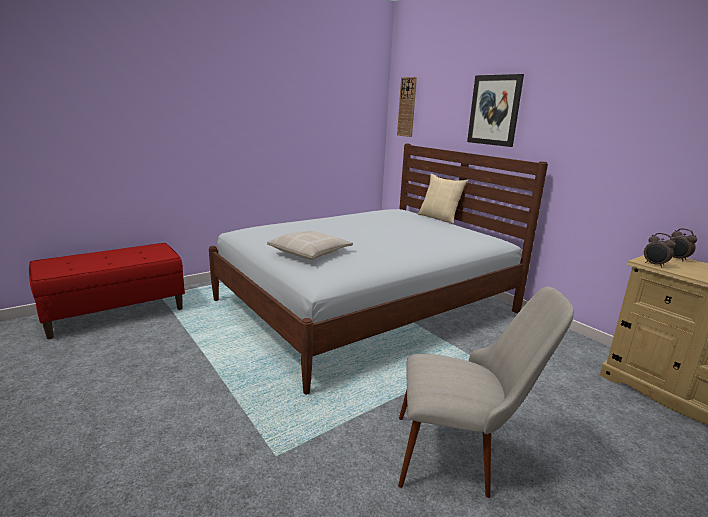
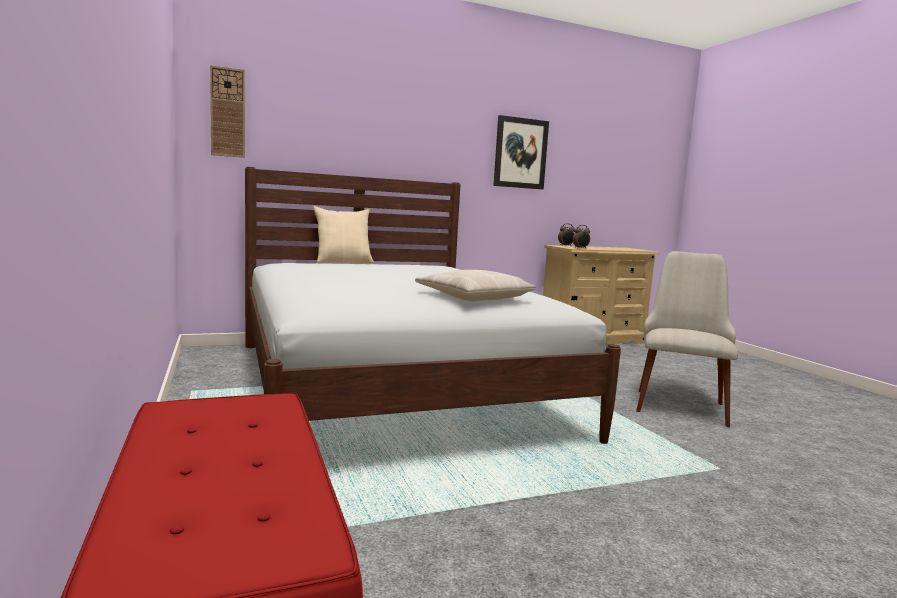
camera: 75 degrees left, 10 degrees down
picture [467,74,524,147] -> picture moved to [493,115,549,190]

